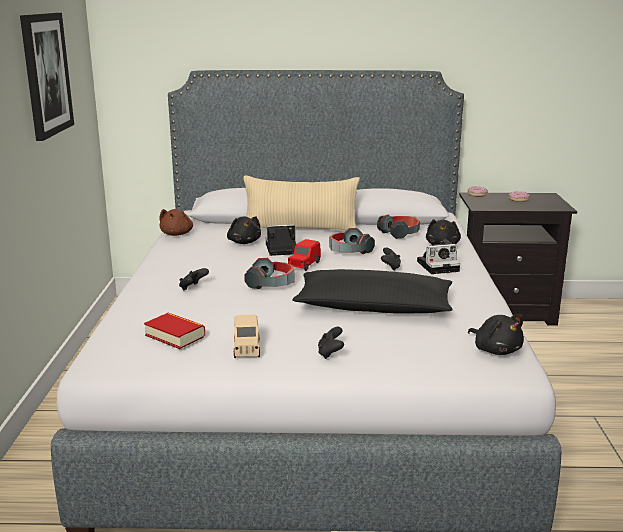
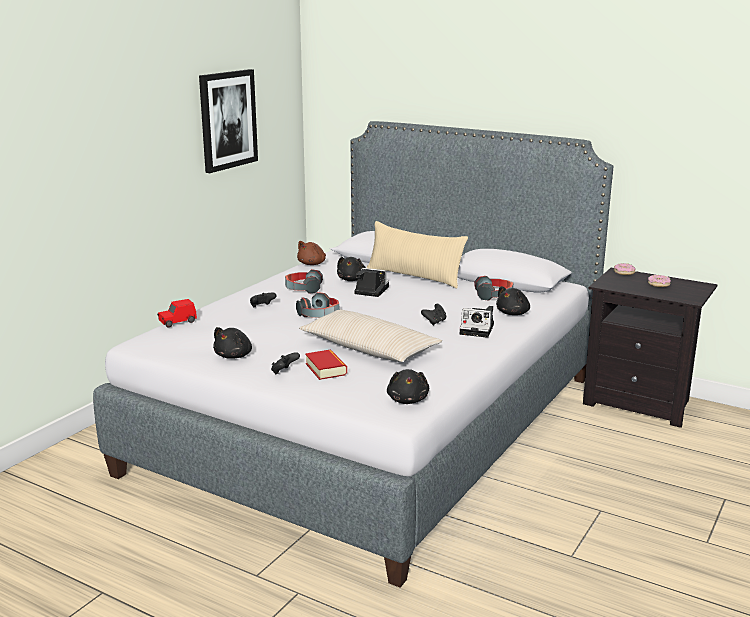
camera: 30 degrees right, 0 degrees up
book [144,313,205,349] -> book moved to [305,349,347,380]
beige toy car [234,315,260,358] -> black plush toy [213,327,252,359]
red toy car [288,239,321,271] -> red toy car moved to [157,299,197,328]
black pillow [292,269,452,314] -> beige pillow [299,310,442,362]
headphones [329,228,375,254] -> headphones moved to [285,269,323,294]

